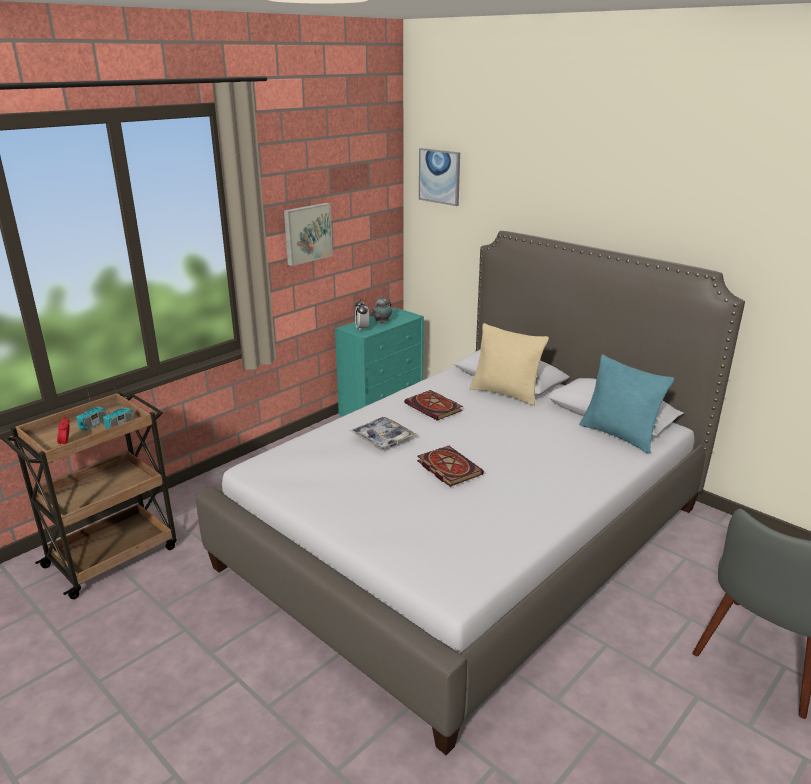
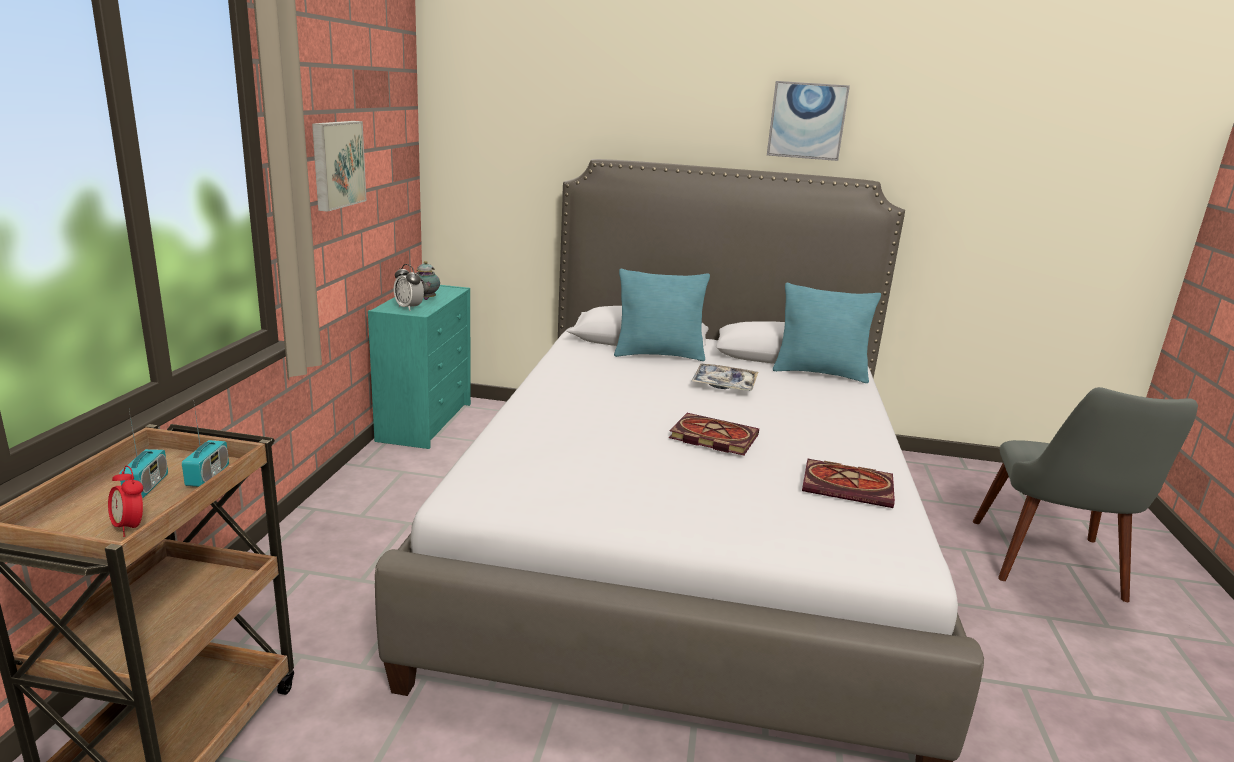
camera: 35 degrees left, 5 degrees down
tray [350,417,415,449] -> tray moved to [691,364,758,391]
book [404,390,463,421] -> book moved to [802,459,895,508]
picture [419,148,460,206] -> picture moved to [767,81,850,161]
beige pillow [470,323,549,406] -> turquoise pillow [614,269,710,361]

